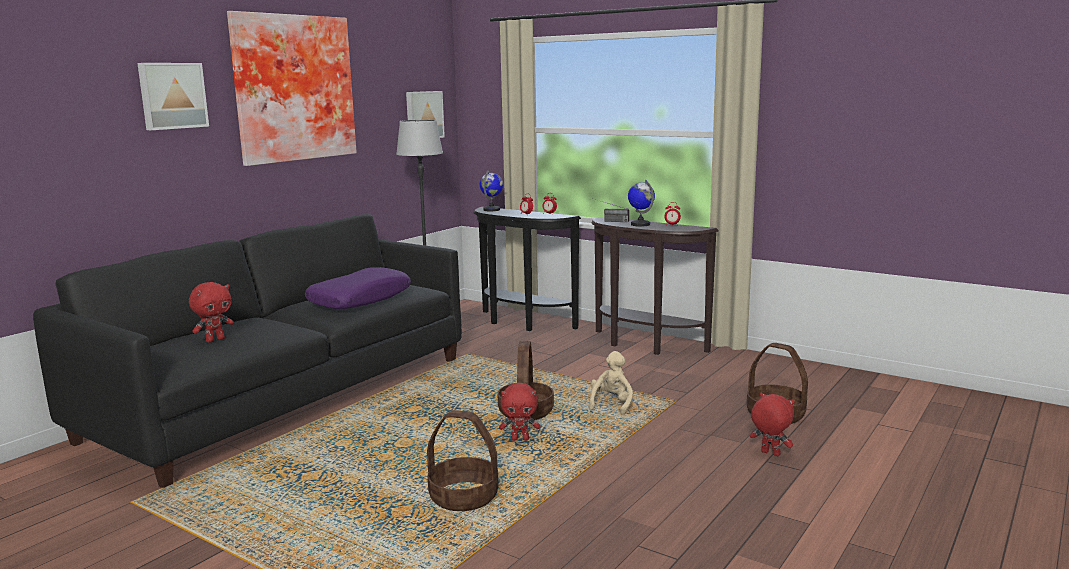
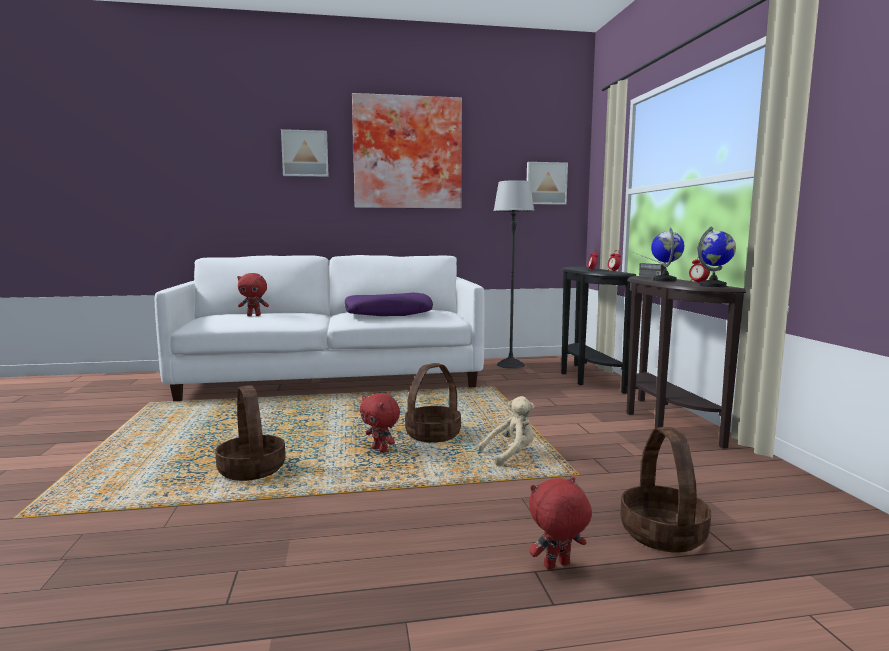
camera: 45 degrees right, 5 degrees down
black sofa [33,214,462,488] -> white sofa [155,255,485,401]
globe [480,171,503,211] -> globe moved to [697,226,736,287]
red plush toy [750,393,795,456] -> red plush toy turned 105 degrees counterclockwise [529,477,592,570]

